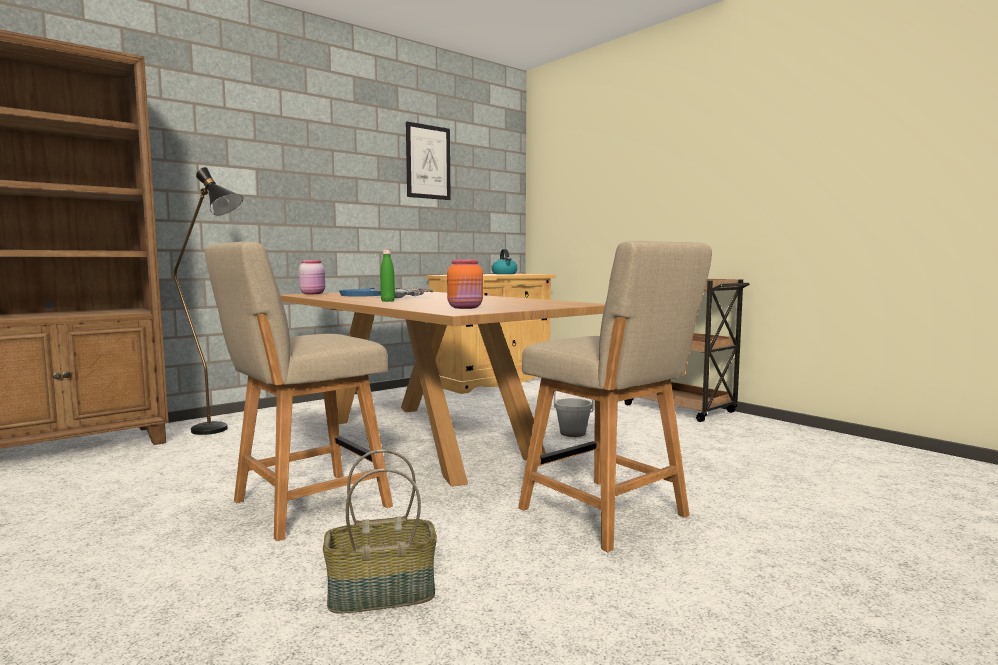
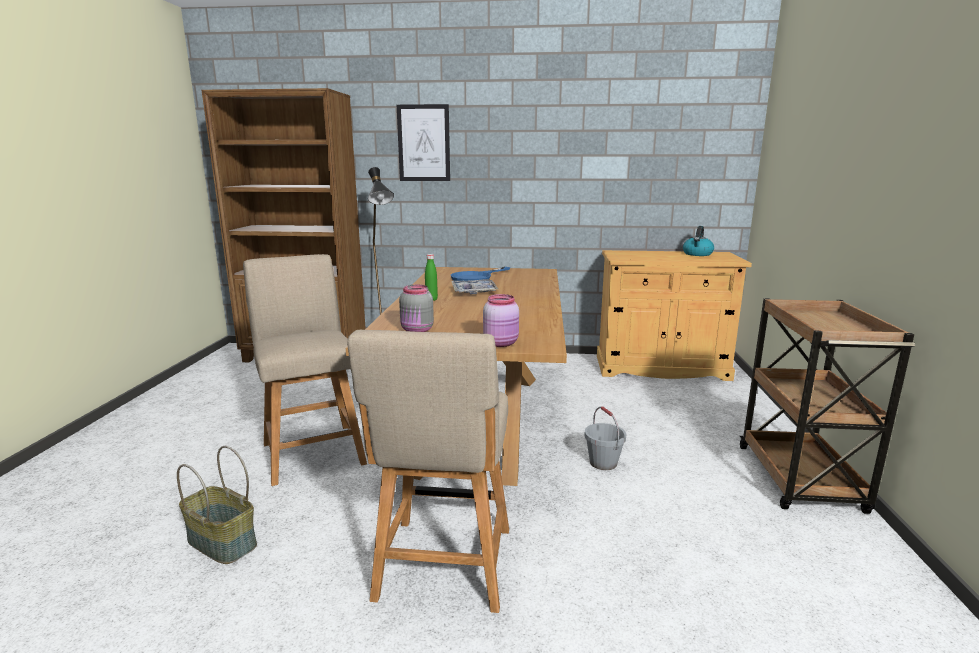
camera: 45 degrees right, 10 degrees up
beige chair [205,242,393,541] -> beige chair turned 60 degrees clockwise [243,254,367,486]
pink jar [299,260,325,294] -> pink jar moved to [483,294,519,347]
picture [406,122,450,200] -> picture moved to [397,104,450,181]
orange jar [447,260,483,309] -> grey jar [399,285,434,332]

